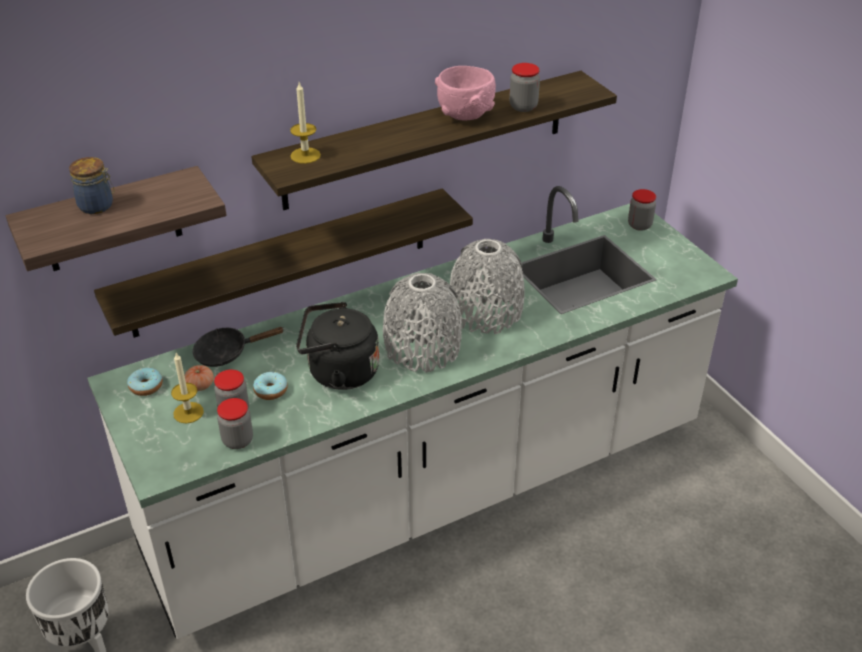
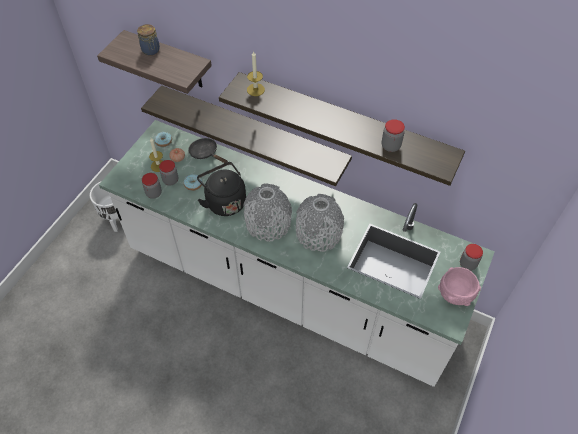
camera: 55 degrees right, 15 degrees up
pink bowl [435,66,496,121] -> pink bowl moved to [438,267,481,306]

